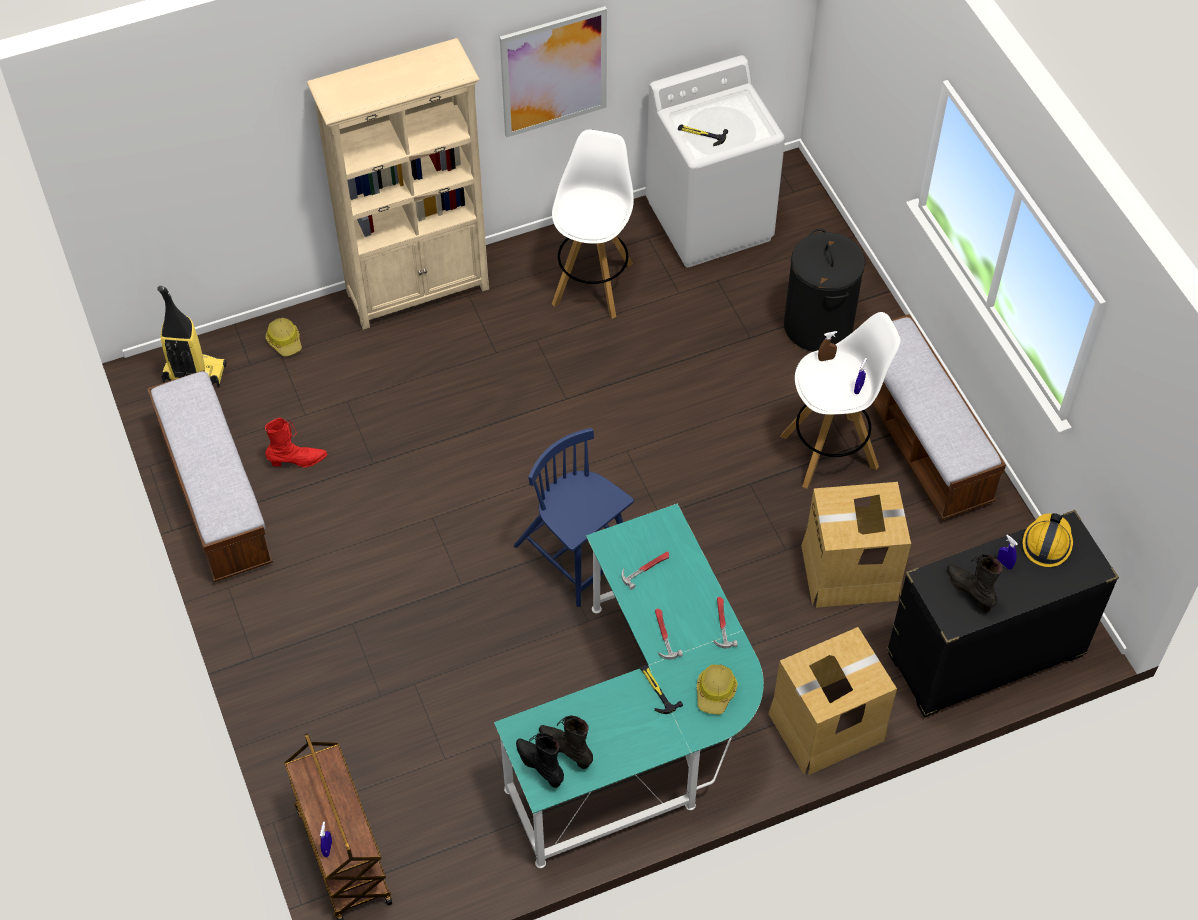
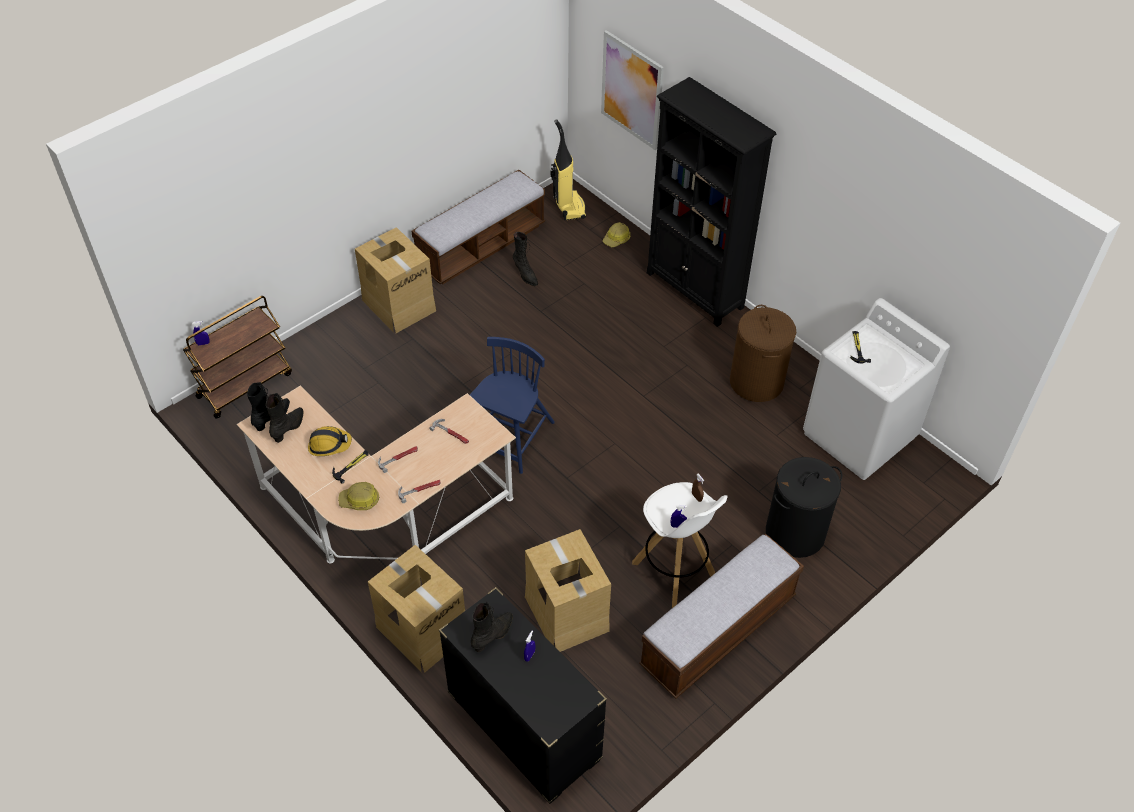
camera: 70 degrees right, 5 degrees down
red boot [265,418,327,467] -> black boot [513,232,538,286]
beige bookcase [307,38,489,330] -> black bookcase [647,77,776,327]
turquoise desk [494,503,764,868] -> beige desk [237,385,516,564]
picture [500,6,607,138] -> picture moved to [601,30,664,150]
white stool [552,129,634,319] -> brown laundry basket [730,305,796,402]
hard hat [1023,513,1073,567] -> hard hat moved to [308,426,352,456]
none -> cardboard box [355,227,436,333]

